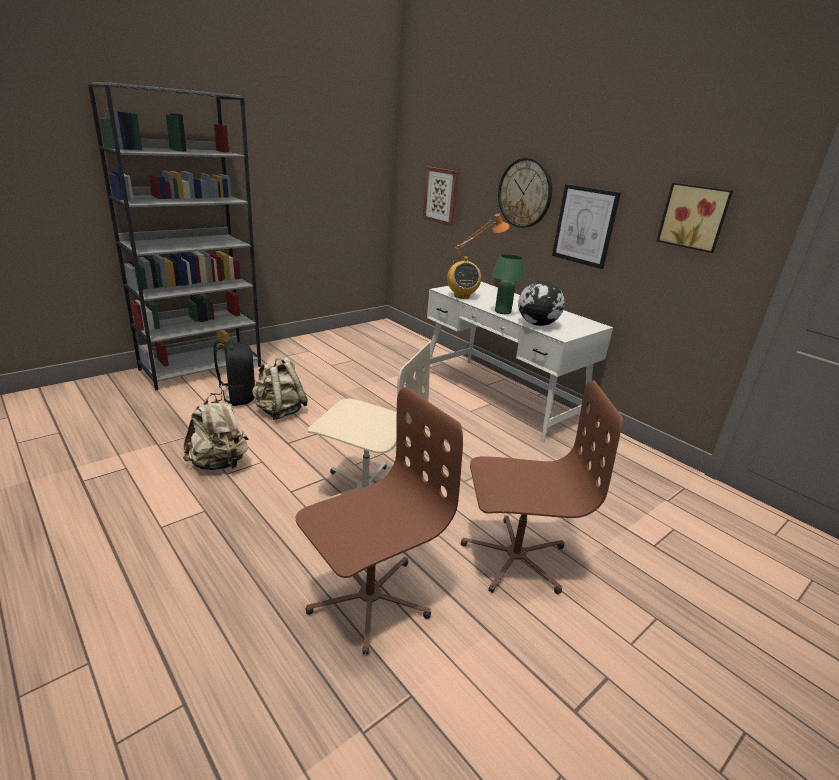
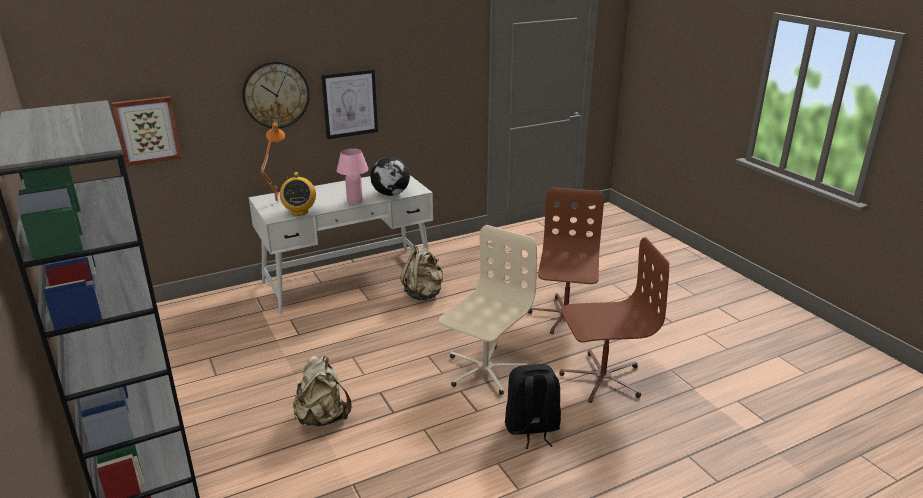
camera: 75 degrees left, 0 degrees up
beige backpack [183,394,248,470] -> beige backpack moved to [400,245,443,301]
black backpack [211,340,255,406] -> black backpack moved to [505,364,561,449]
brown office chair [295,387,463,655] -> brown office chair turned 105 degrees clockwise [559,237,669,403]
radio [447,256,481,299] -> radio turned 75 degrees clockwise [280,172,316,216]
green table lamp [491,254,525,314] -> pink table lamp [337,149,369,205]
picture [657,183,733,253] -> none

